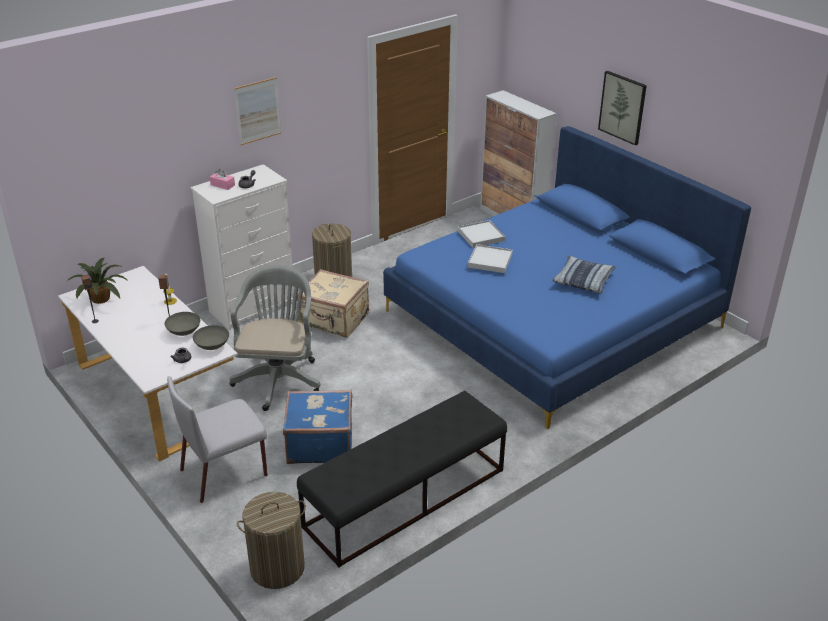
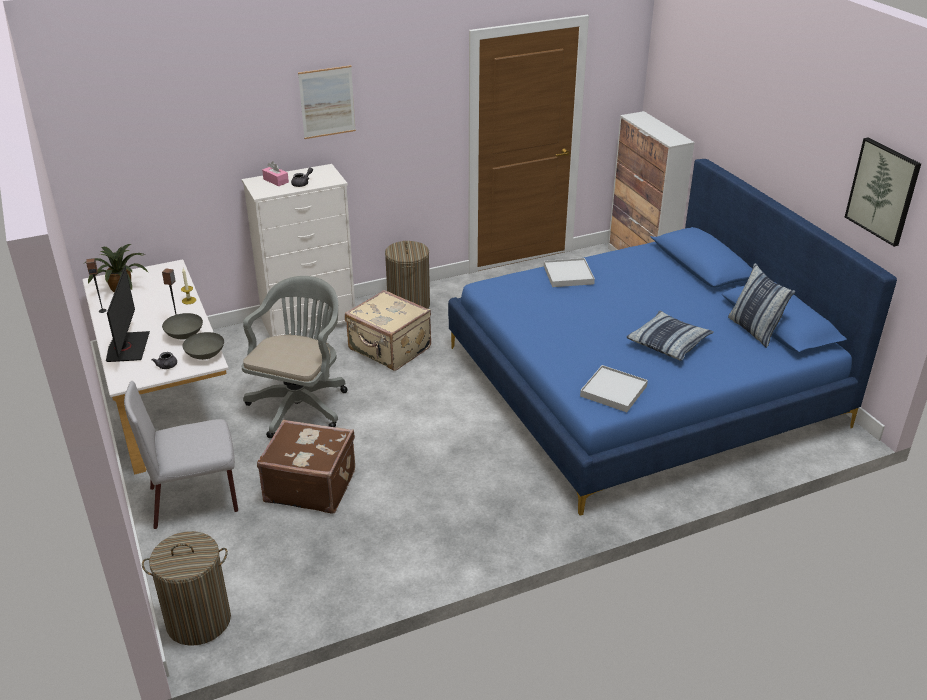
camera: 15 degrees right, 0 degrees up
blue suitcase [283,390,352,464] -> brown suitcase [257,419,355,514]
black bench [297,391,507,568] -> none
white tray [468,244,513,273] -> white tray moved to [580,365,648,412]
picture [598,71,647,145] -> picture moved to [845,138,921,247]
none -> monitor [106,266,150,362]
none -> pillow [728,263,796,348]

